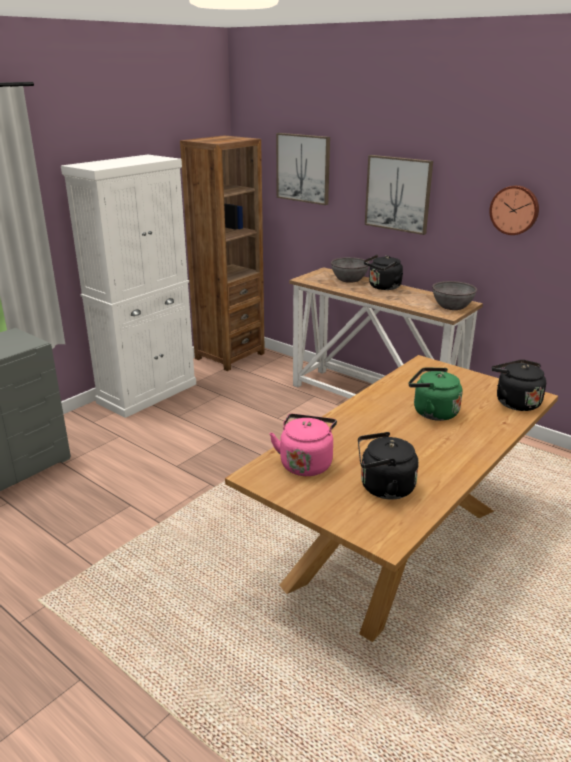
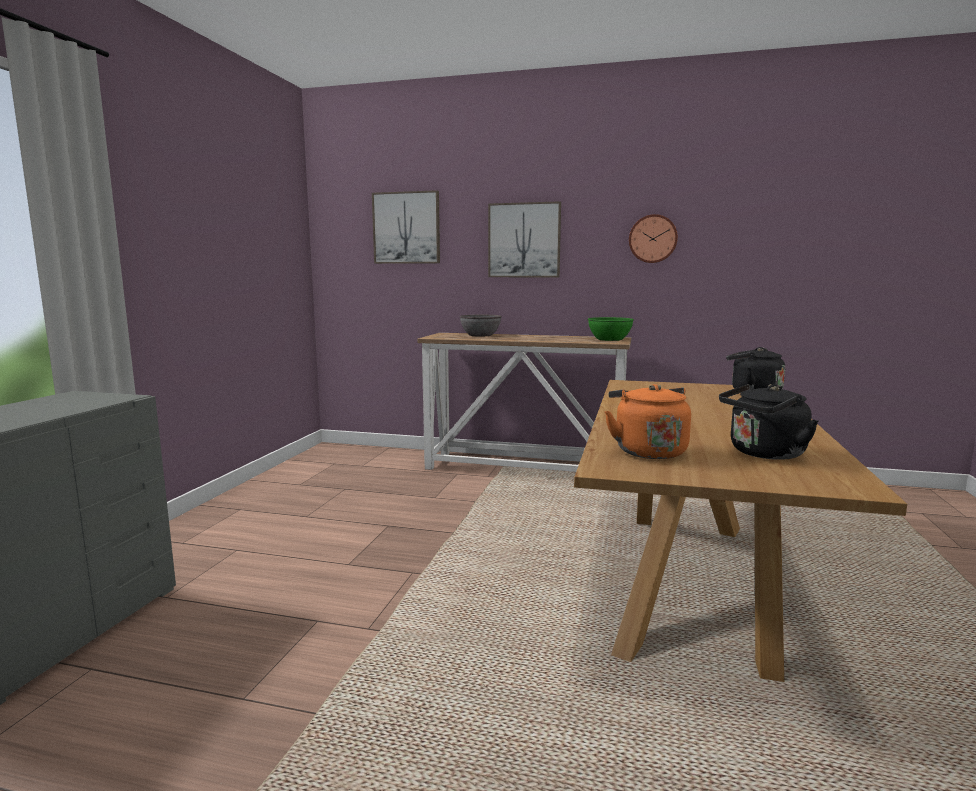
camera: 25 degrees left, 15 degrees down
white cabinet [61,155,196,418] -> none
brown bookcase [180,135,265,371] -> none
pink kettle [269,414,337,476] -> orange kettle [604,384,691,459]
black kettle [364,255,403,290] -> none
green kettle [409,367,463,421] -> none
grey bowl [432,281,477,310] -> green bowl [588,317,634,341]

